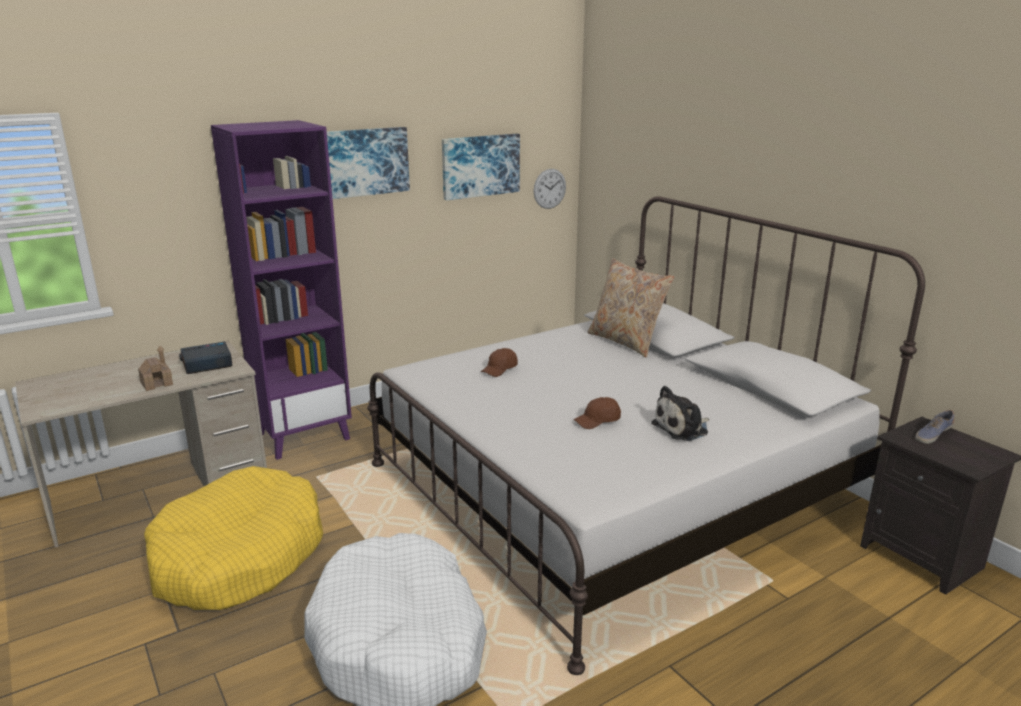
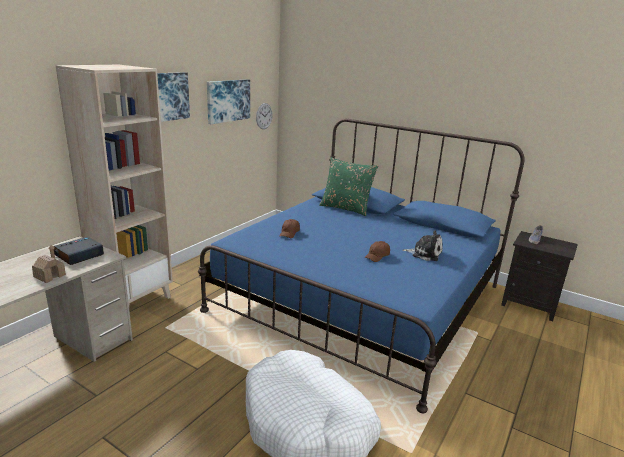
camera: 25 degrees left, 0 degrees up
yellow dog bed [144,466,323,610] -> none
purple bookcase [211,120,352,460] -> beige bookcase [56,65,173,303]
white bed [367,196,925,675] -> blue bed [198,119,525,413]
beige pillow [587,258,674,358] -> green pillow [319,157,378,216]
plush toy [651,386,709,441] -> plush toy turned 105 degrees counterclockwise [402,231,443,261]

